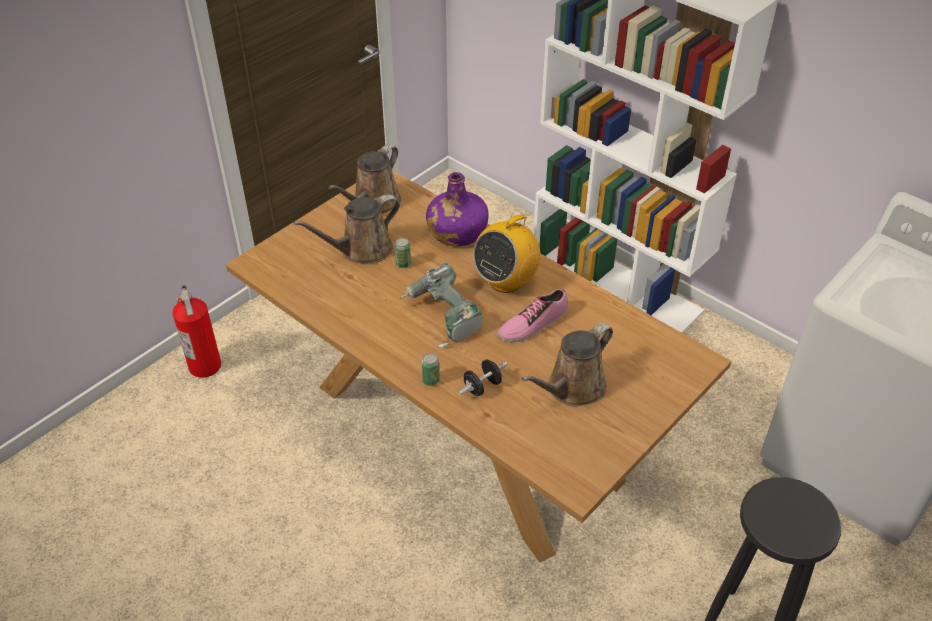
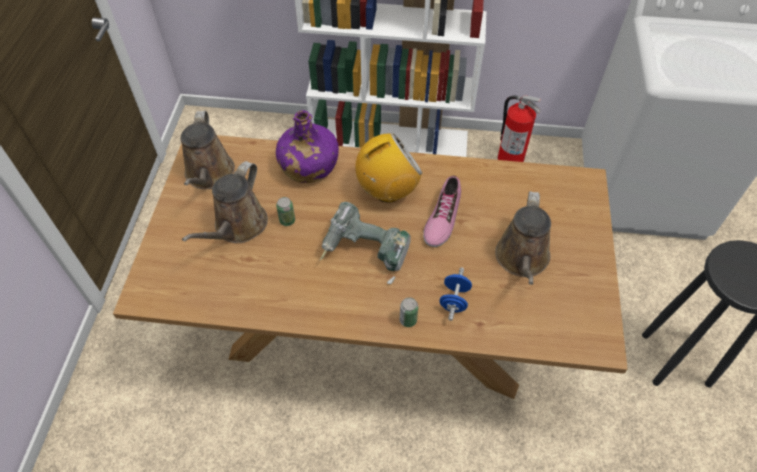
camera: 35 degrees left, 10 degrees up
fire extinguisher [172,286,221,378] -> fire extinguisher moved to [498,95,541,162]
black dumbbell [458,359,507,396] -> blue dumbbell [440,267,472,321]
radio [473,209,541,293] -> radio turned 120 degrees counterclockwise [355,133,423,203]

